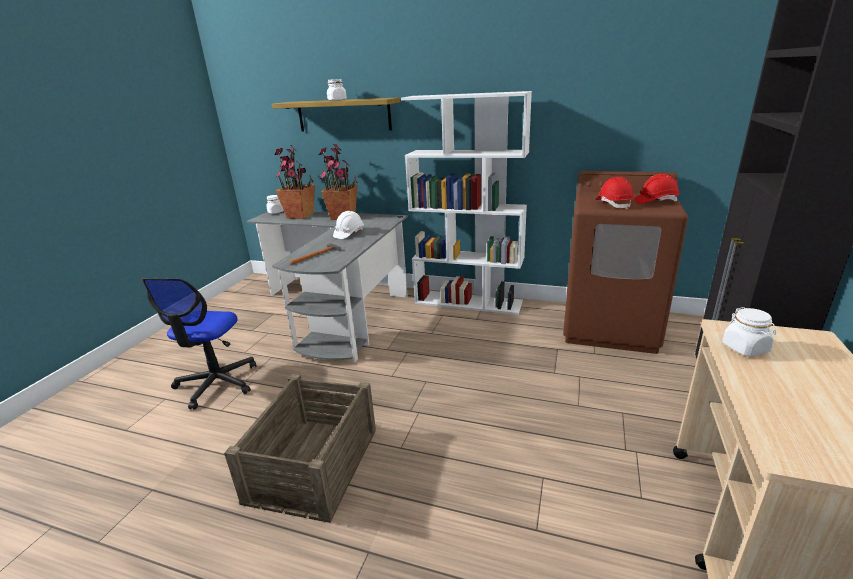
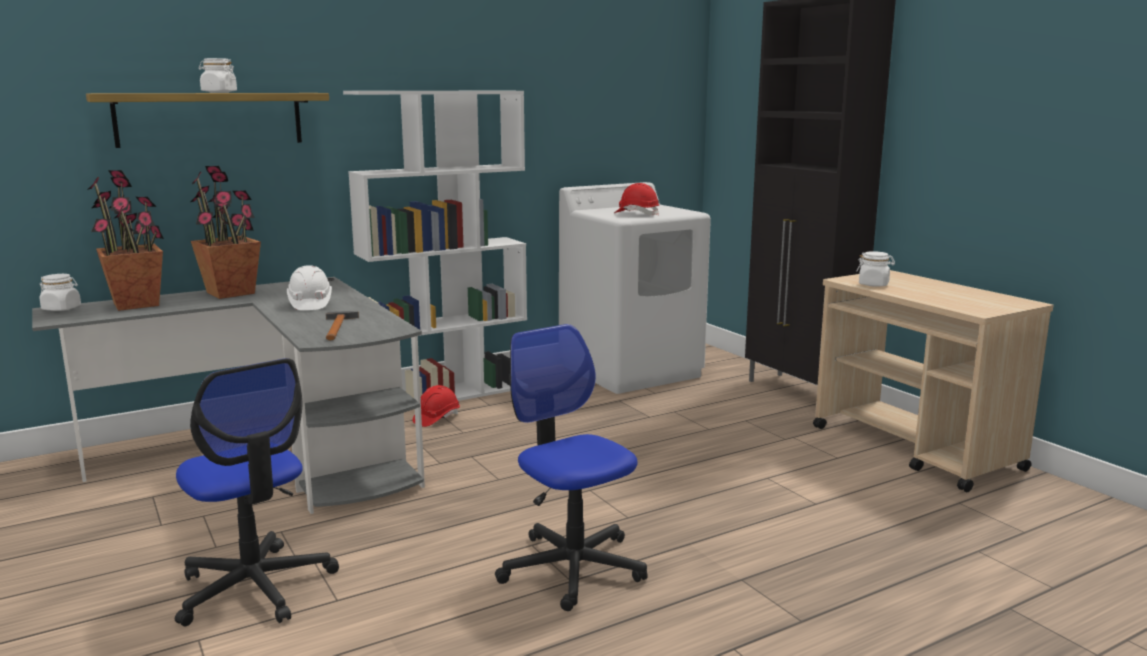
camera: 50 degrees left, 10 degrees down
crate [224,374,376,523] -> office chair [495,324,648,611]
brown washing machine [563,171,688,354] -> white washing machine [559,182,711,394]
red hard hat [634,174,680,204] -> red hard hat moved to [413,385,460,427]

